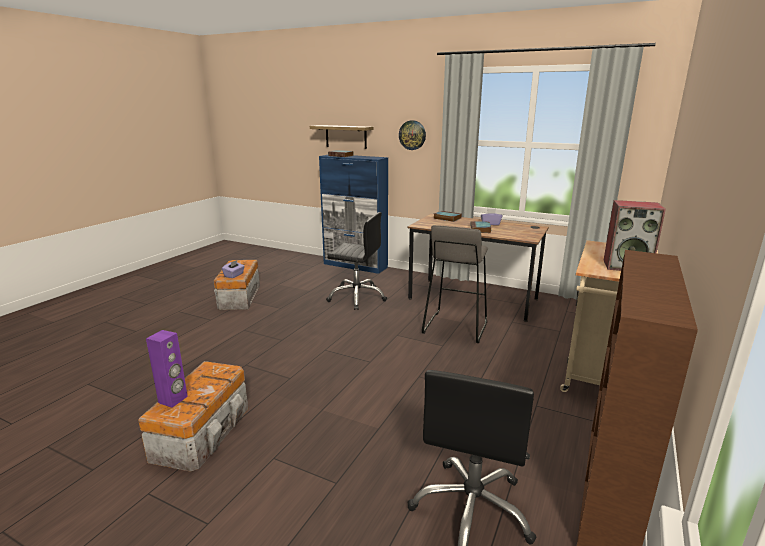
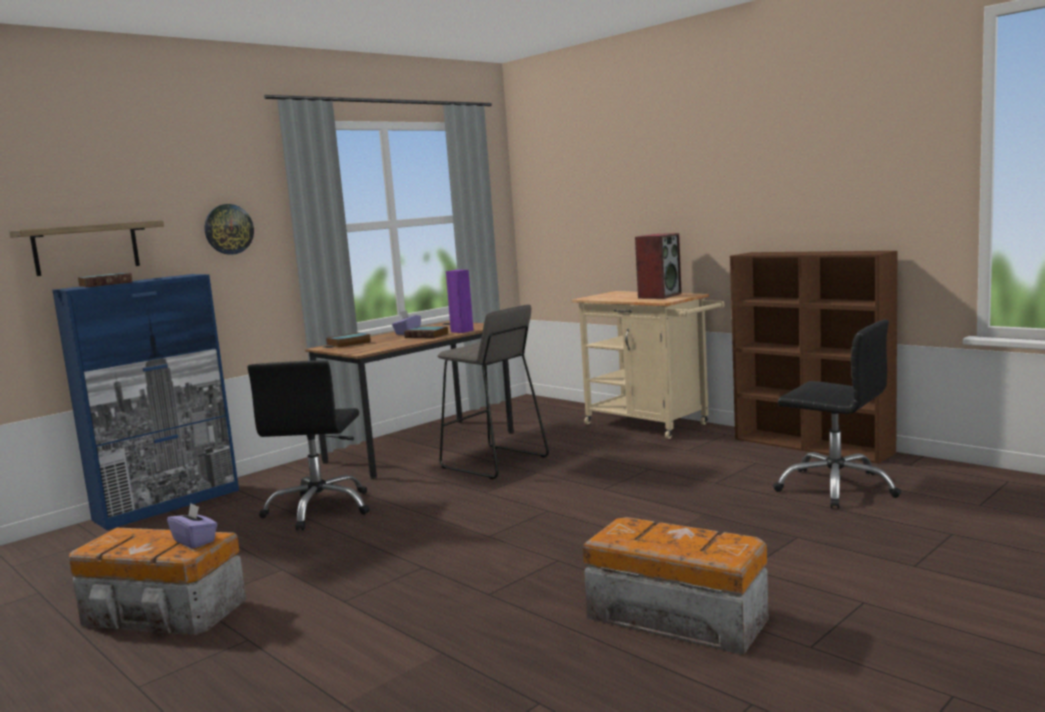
camera: 70 degrees left, 10 degrees down
purple speaker [146,330,188,408] -> purple speaker moved to [446,270,474,333]
black office chair [326,212,387,310] -> black office chair turned 150 degrees clockwise [247,360,370,530]

